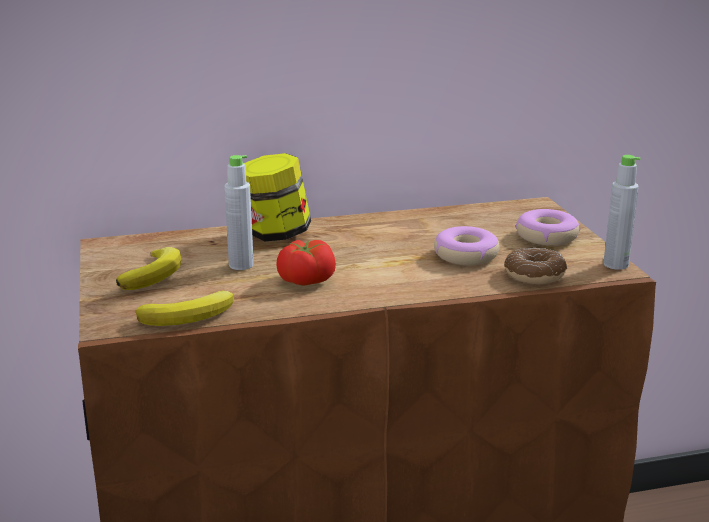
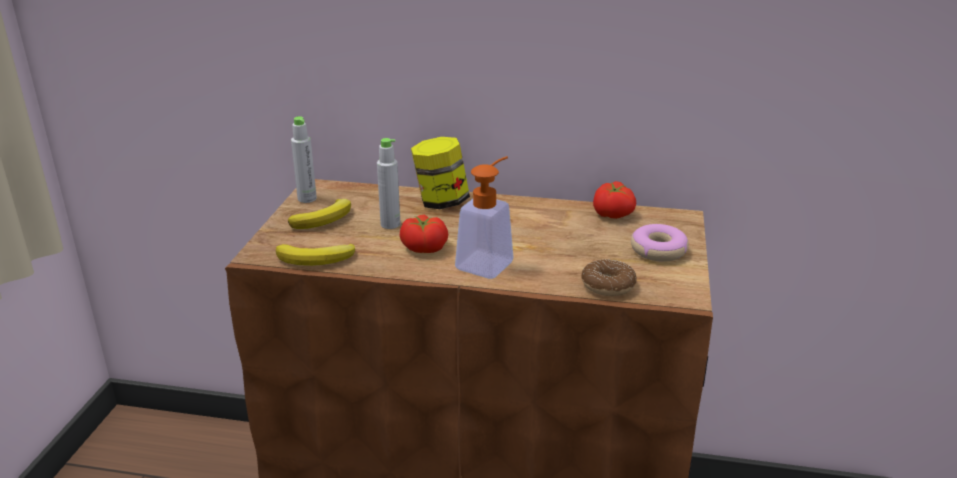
camera: 25 degrees right, 5 degrees up
donut [434,226,500,265] -> none
grey bottle [603,155,641,270] -> grey bottle moved to [291,116,317,203]
none -> soap dispenser [455,156,513,279]
none -> tomato [593,181,636,219]

